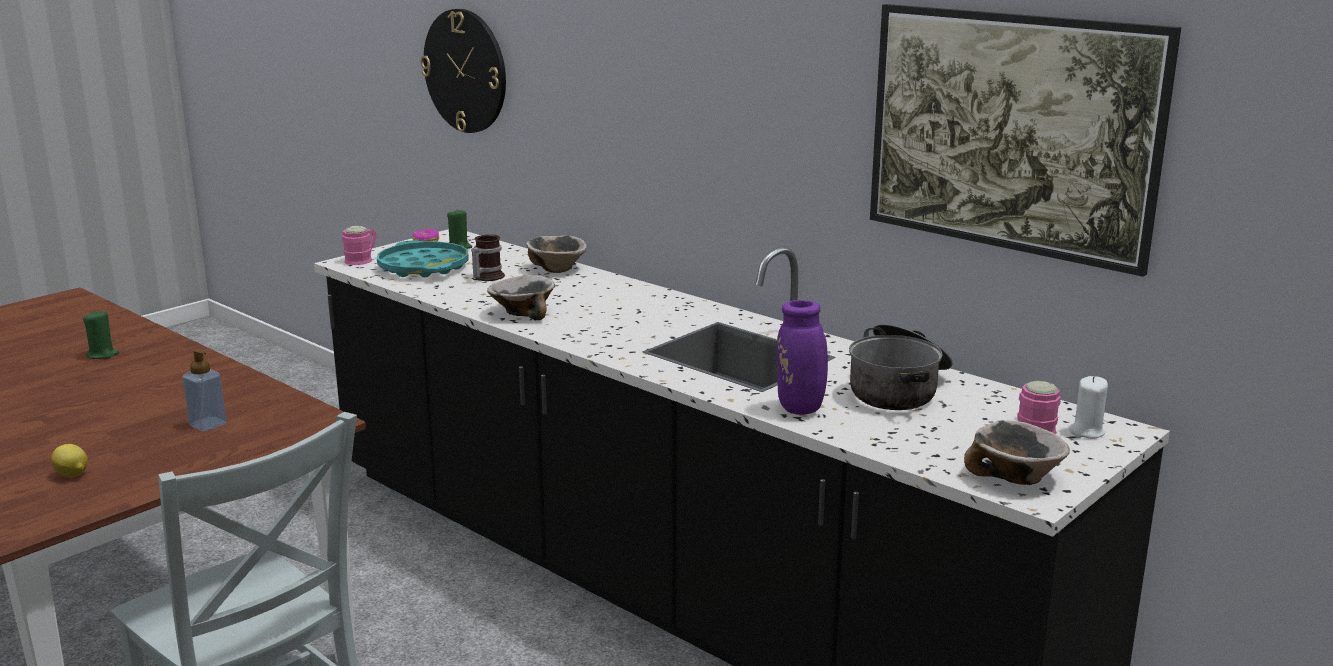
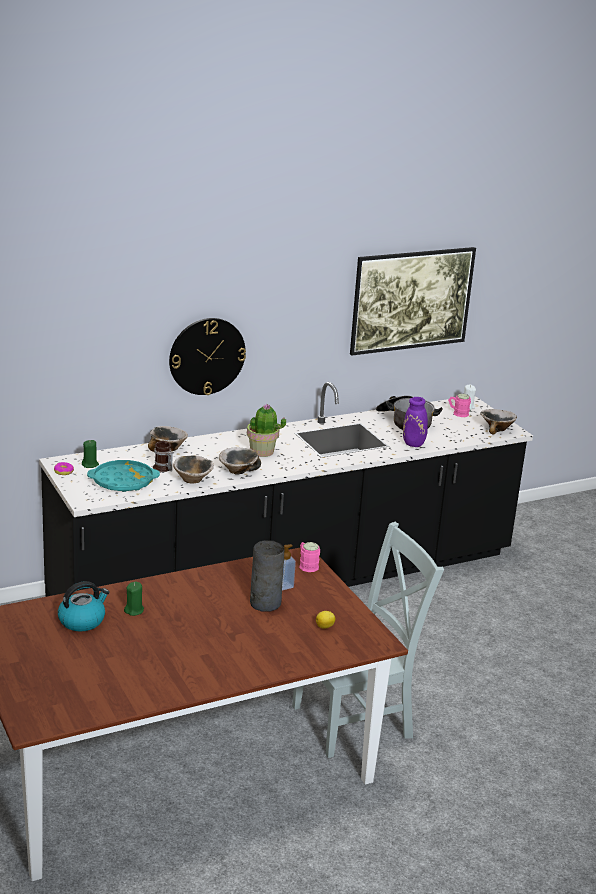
camera: 70 degrees left, 5 degrees up
pink mug [342,226,377,265] -> pink mug moved to [299,542,320,572]
wall clock [421,9,506,133] -> wall clock moved to [169,318,246,395]
none -> kettle [58,581,109,632]
none -> bowl [173,455,214,483]
none -> potted plant [247,404,286,457]
none -> grey vase [250,540,284,612]

